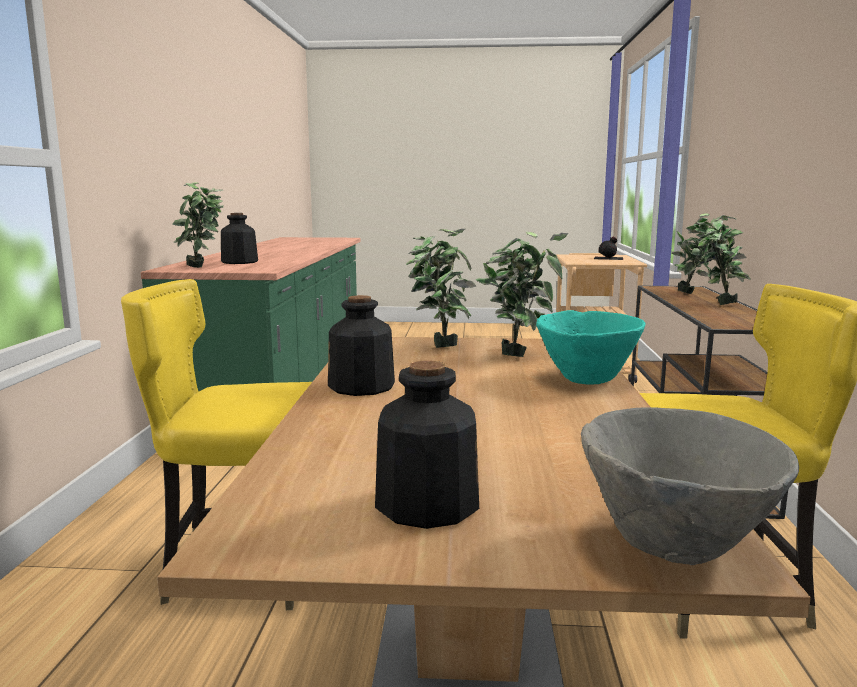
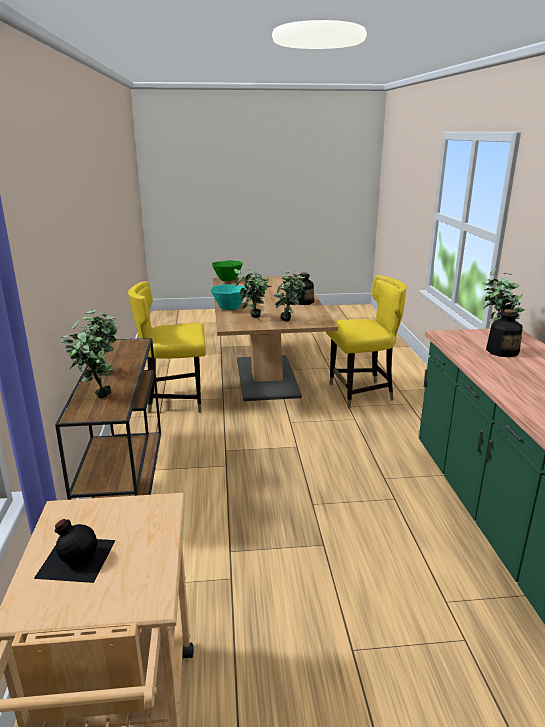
camera: 170 degrees right, 10 degrees up
bottle [375,360,479,529] -> none
grey bowl [581,407,799,565] -> green bowl [212,260,243,281]

